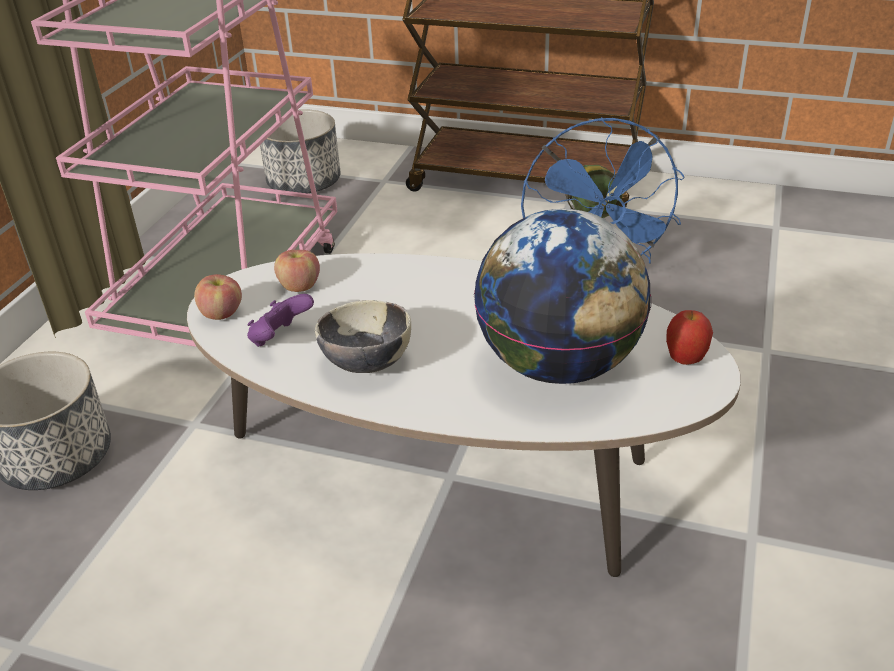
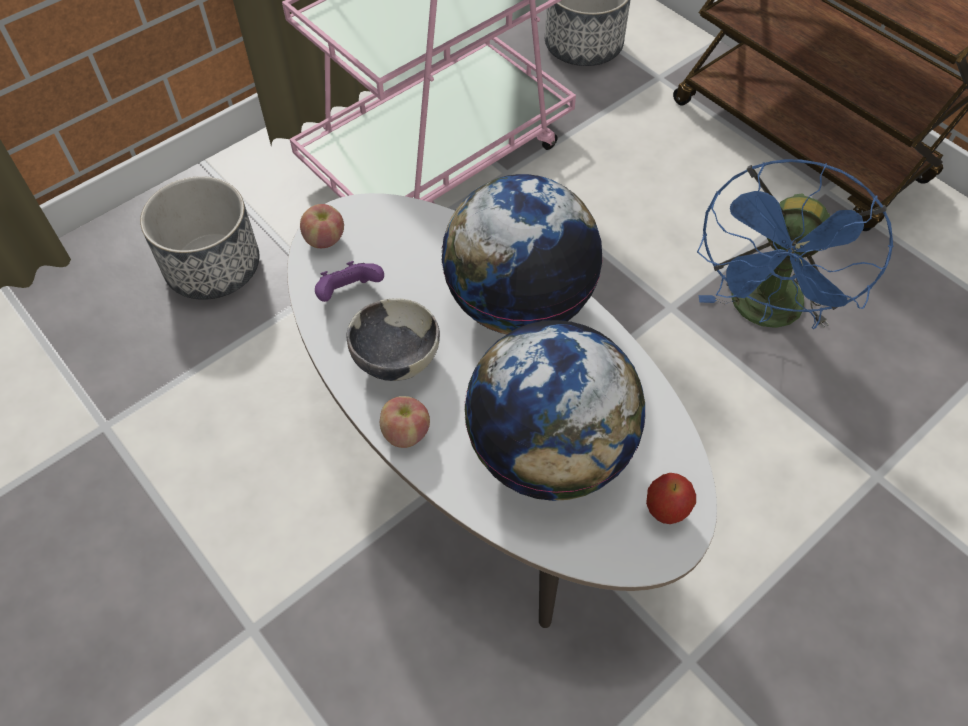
camera: 30 degrees right, 20 degrees up
apple [274,250,320,292] -> apple moved to [380,396,430,448]
none -> globe [441,174,603,334]

